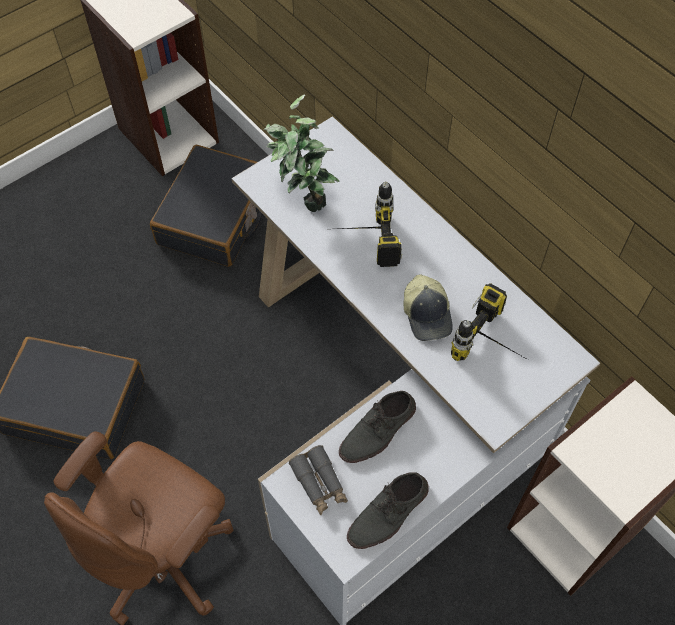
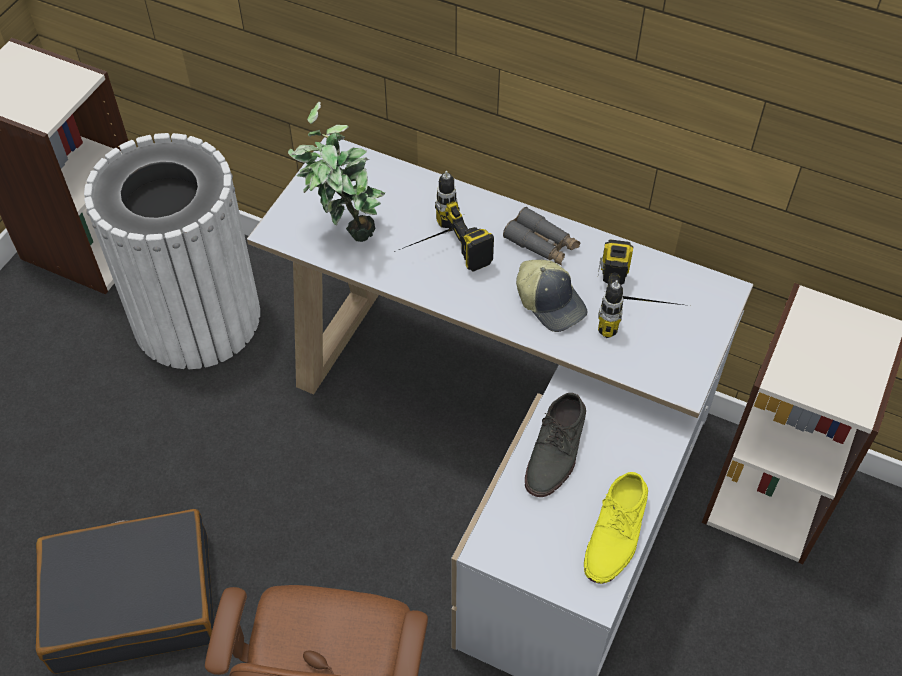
camera: 25 degrees left, 5 degrees down
black suitcase [150,145,262,267] -> white trash can [84,133,260,369]
grey binoculars [289,445,348,515] -> grey binoculars moved to [503,207,580,266]
grey shoe [347,472,429,549] -> yellow shoe [584,472,648,584]

